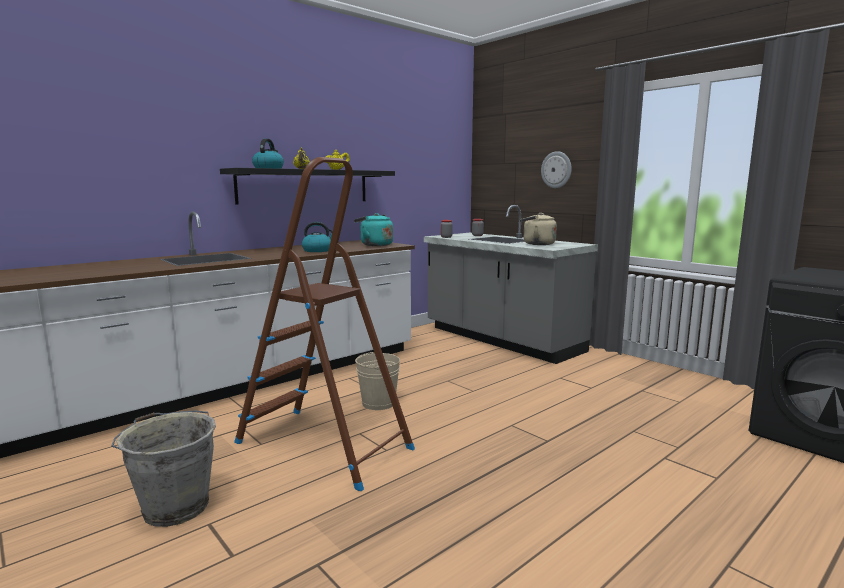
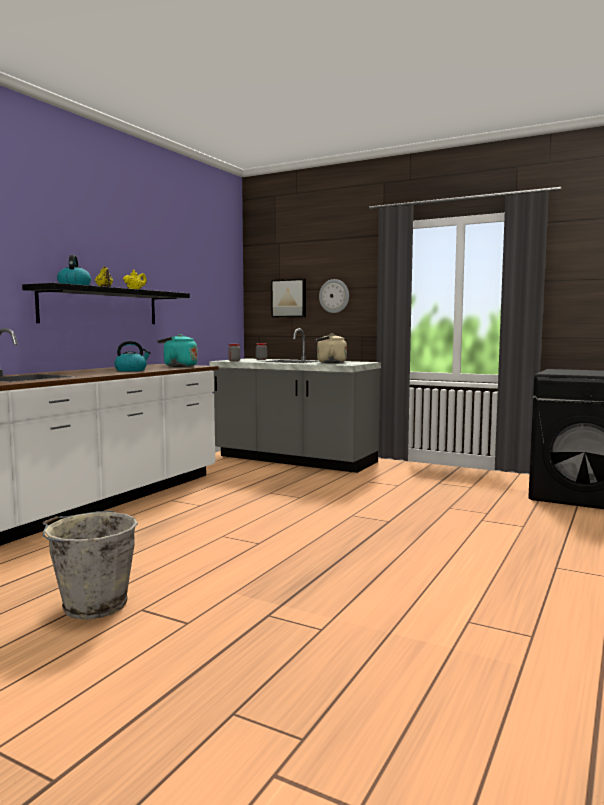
camera: 20 degrees left, 5 degrees down
brown step ladder [234,157,415,491] -> none
beige bucket [355,352,400,410] -> none
none -> picture [271,279,306,318]

